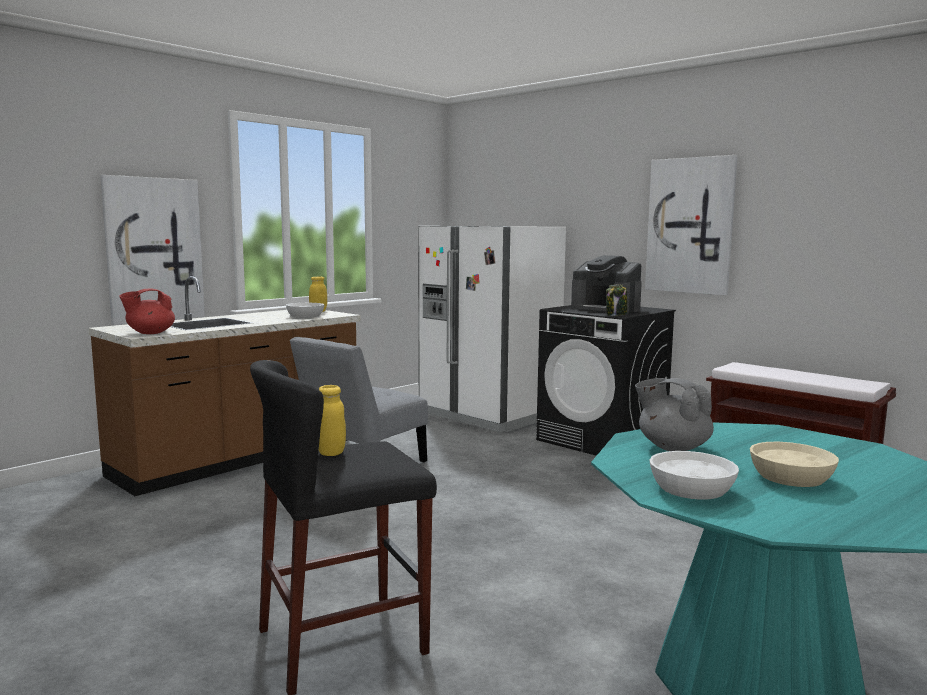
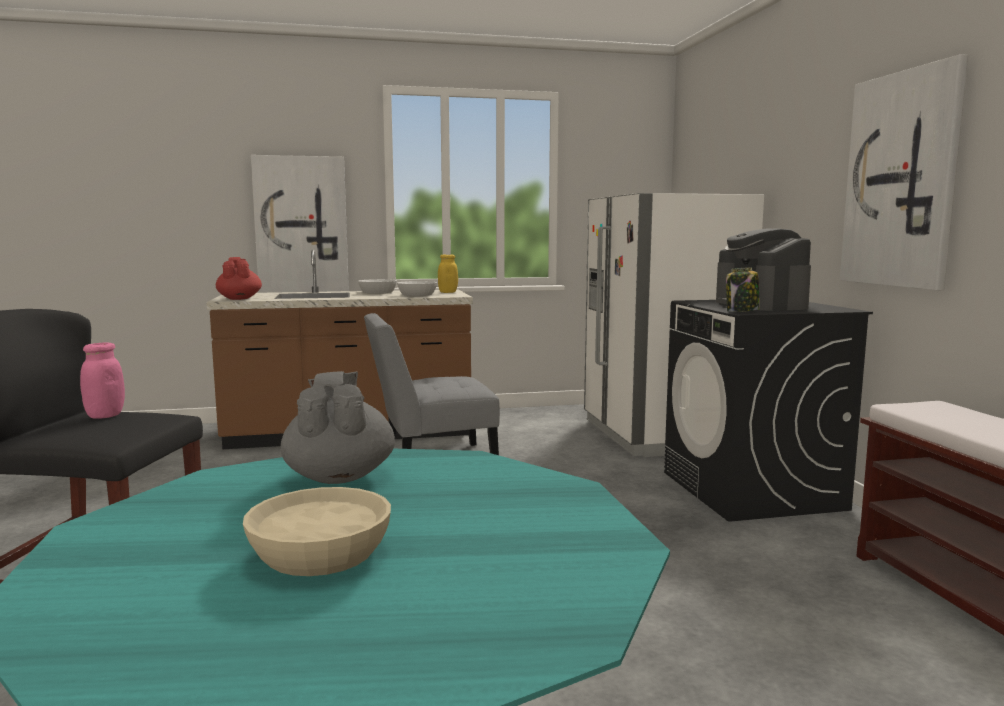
camera: 35 degrees right, 0 degrees up
red teapot [119,289,175,334] -> red teapot turned 75 degrees clockwise [216,257,262,300]
yellow jar [319,385,346,456] -> pink jar [80,342,125,419]
white bowl [649,451,739,500] -> white bowl moved to [358,279,397,294]

